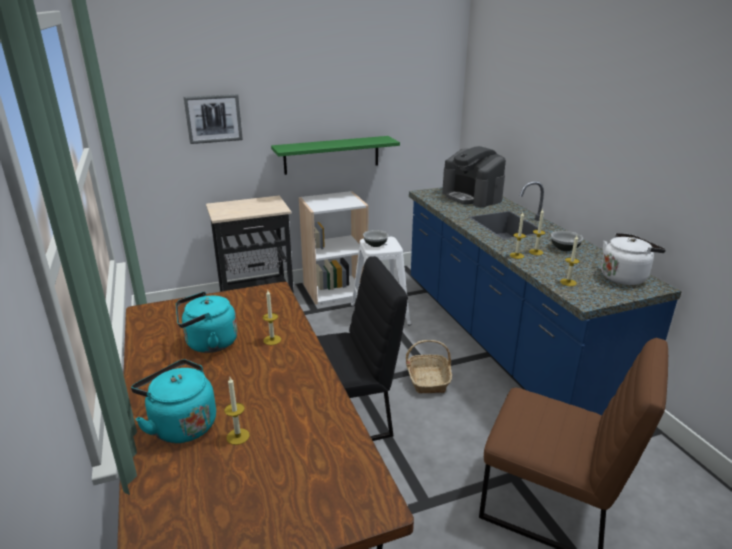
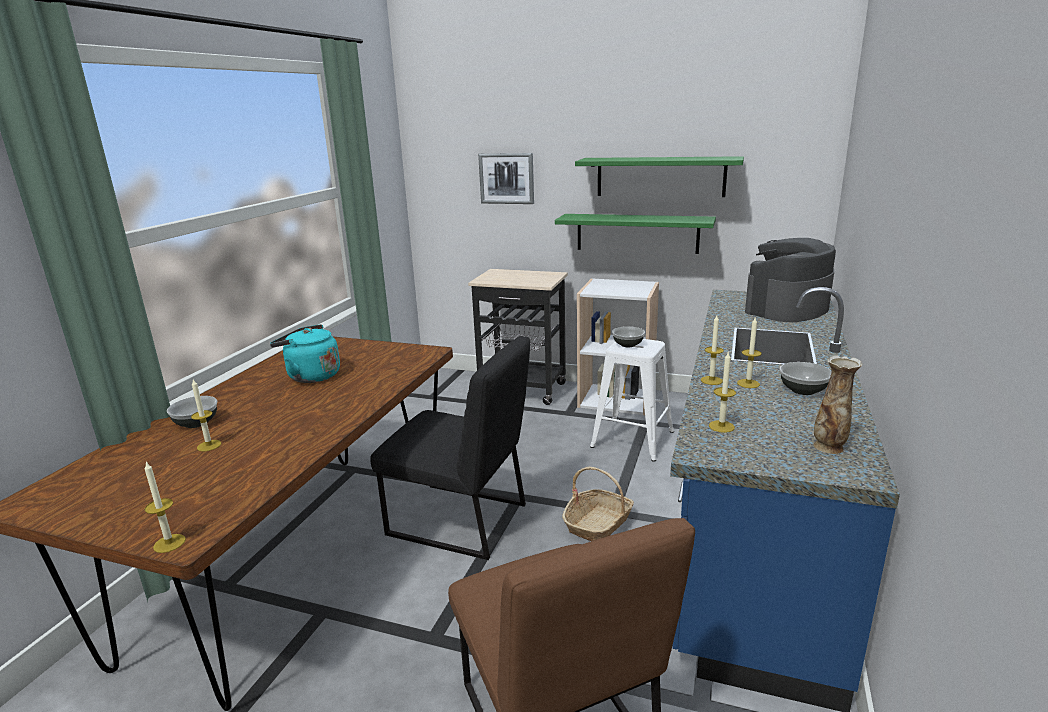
camera: 40 degrees right, 5 degrees down
turquoise kettle [131,359,216,443] -> bowl [167,396,218,428]
candle [263,290,281,345] -> candle moved to [144,462,186,553]
coffee machine [442,146,506,207] -> coffee machine turned 45 degrees clockwise [745,238,836,322]
white kettle [601,233,666,285] -> vase [813,356,862,454]
none -> green shelf [575,156,744,197]

